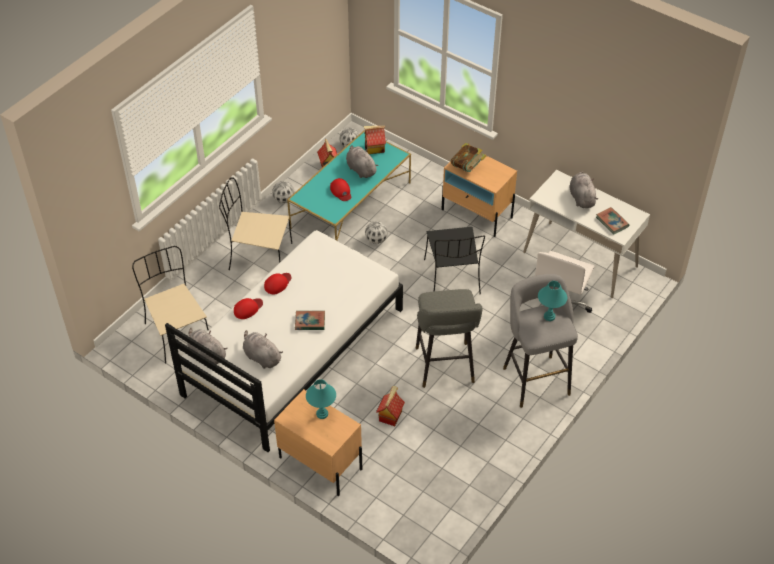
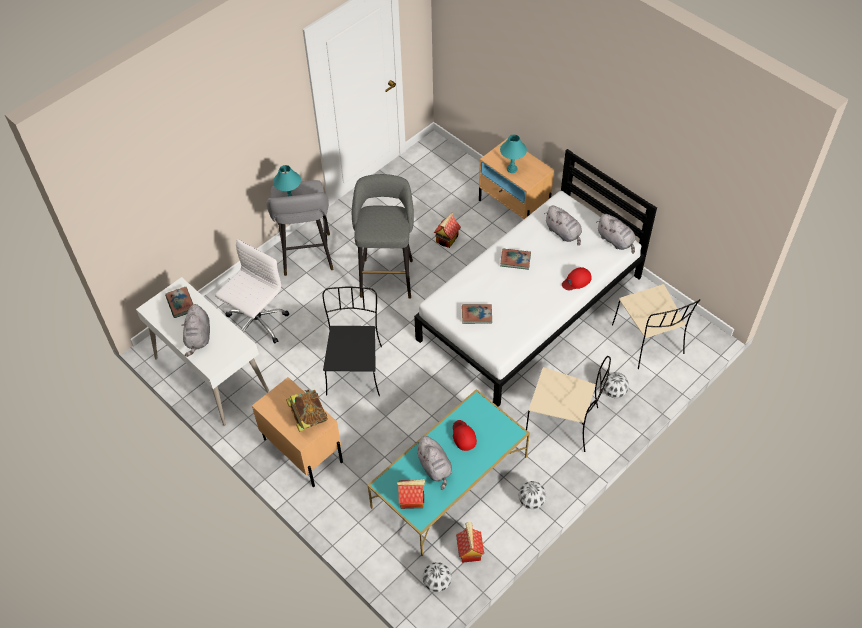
camera: 170 degrees left, 5 degrees up
red cap [264,273,291,294] -> none
football [365,221,388,244] -> football moved to [603,372,629,398]
none -> book [462,304,492,324]

